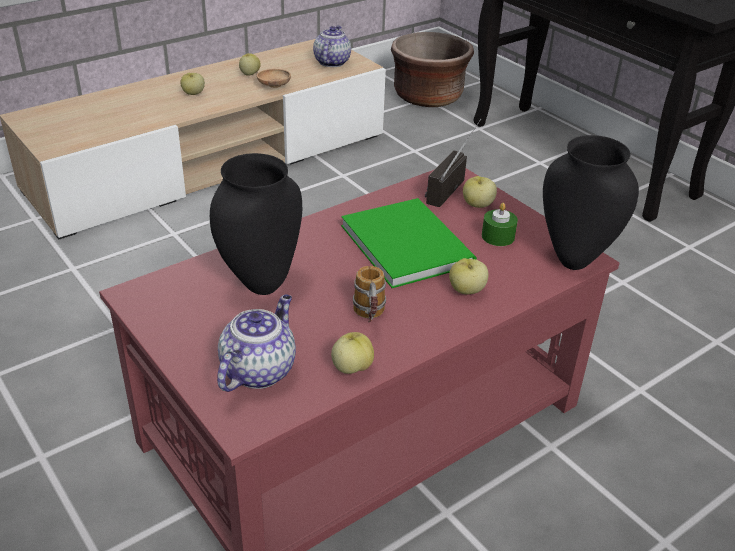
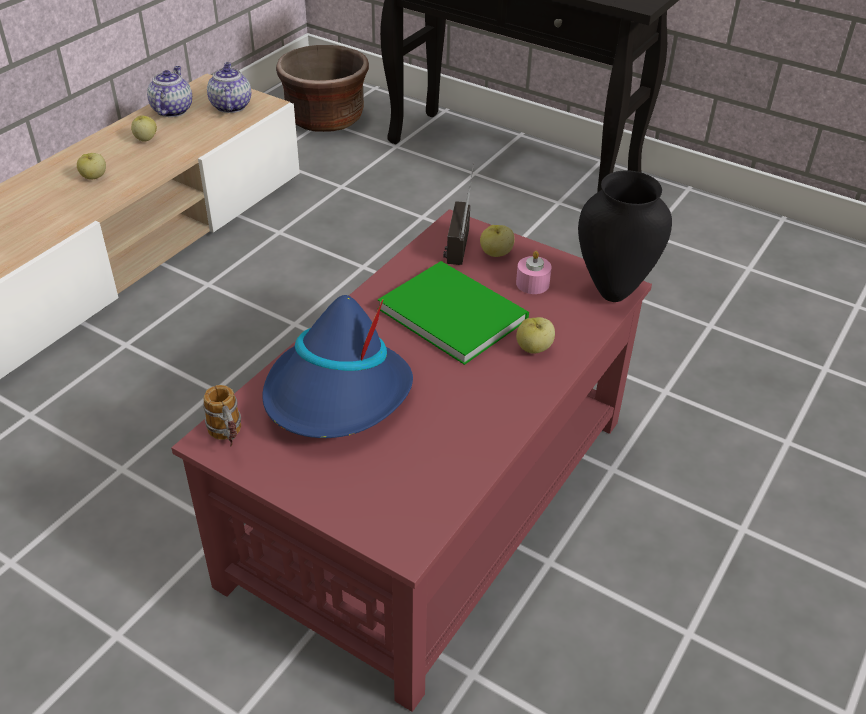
camera: 20 degrees left, 5 degrees up
black vase [210,153,302,295] -> blue hat [262,295,413,438]
teapot [217,294,296,392] -> teapot moved to [147,66,192,117]
brown bowl [257,69,291,88] -> none
apple [331,332,374,374] -> none
mug [353,266,386,323] -> mug moved to [203,385,241,446]
green candle [482,203,518,246] -> pink candle [516,251,552,294]

